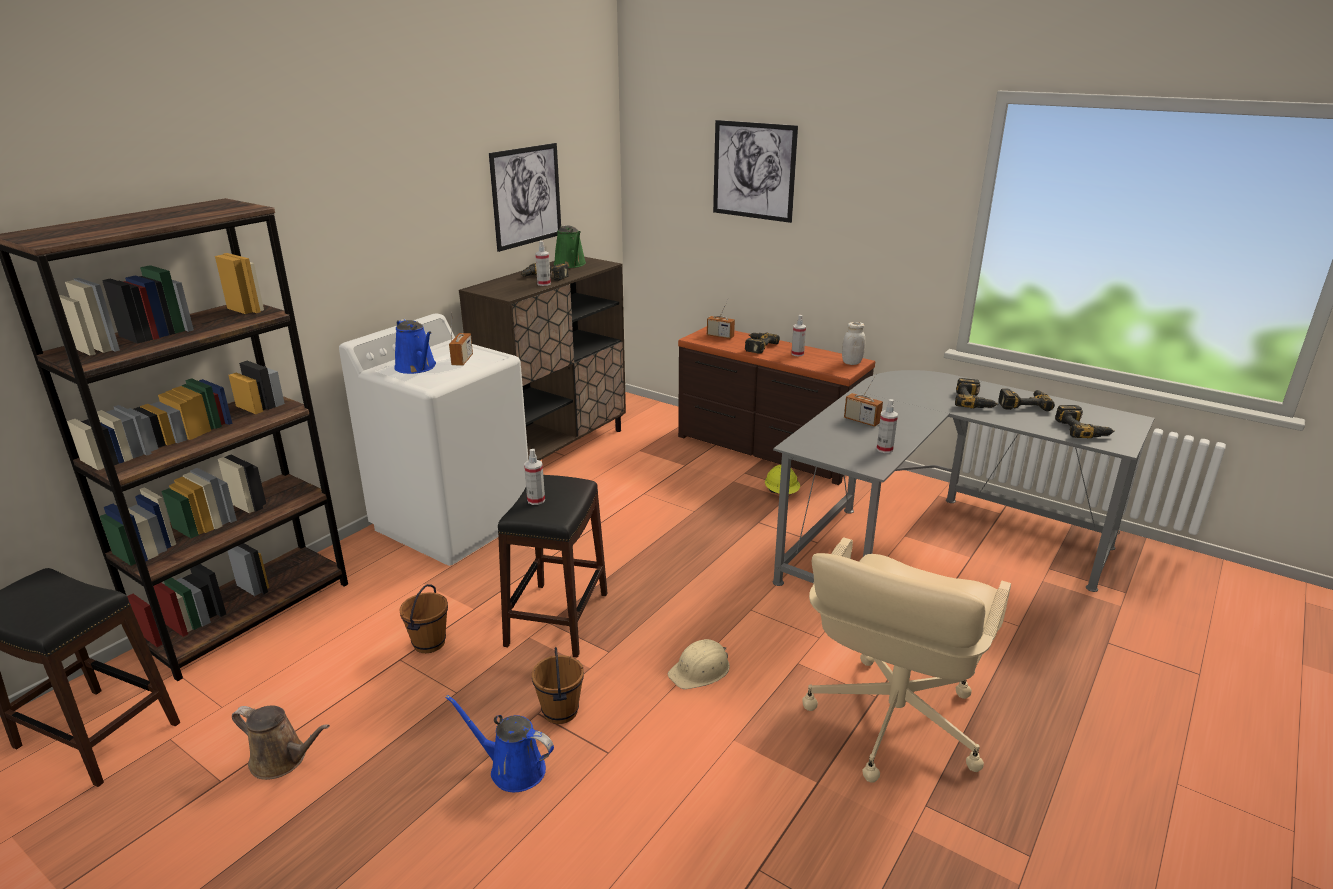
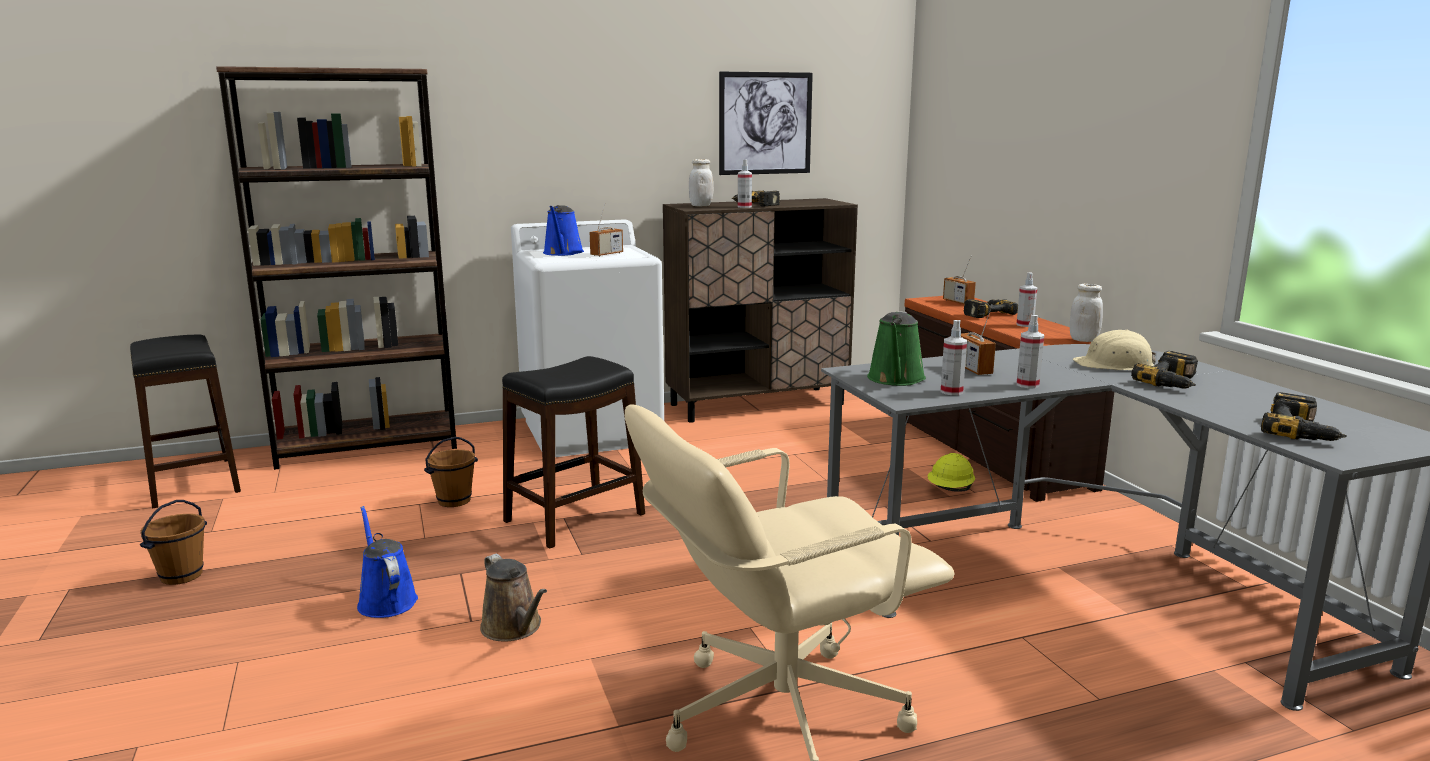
camera: 35 degrees right, 10 degrees down
brown watering can [232,706,330,780] -> brown watering can moved to [480,554,547,642]
spray bottle [524,449,545,505] -> spray bottle moved to [1016,315,1044,388]
brown bucket [531,647,584,724] -> brown bucket moved to [140,500,207,585]
green watering can [554,225,586,268] -> green watering can moved to [867,311,926,386]
beige hard hat [668,639,730,689] -> beige hard hat moved to [1073,330,1156,370]
picture [713,120,798,223] -> none
power drill [998,388,1055,411] -> none
none -> white jar [689,159,713,206]

